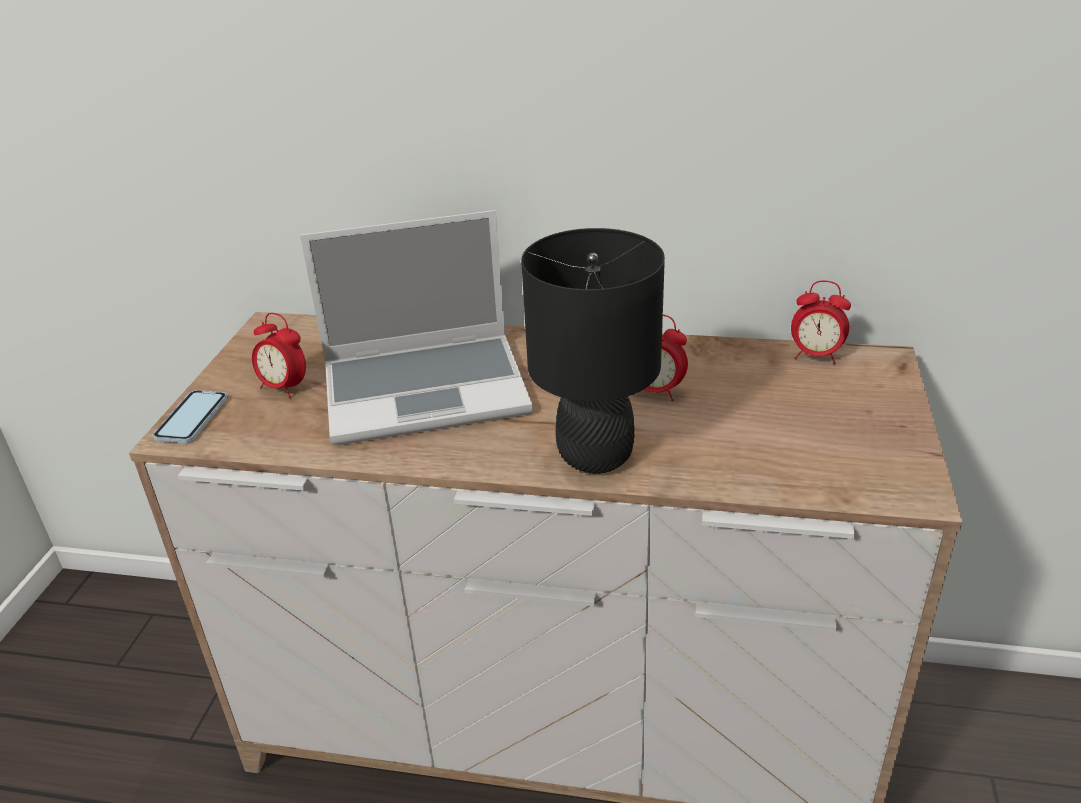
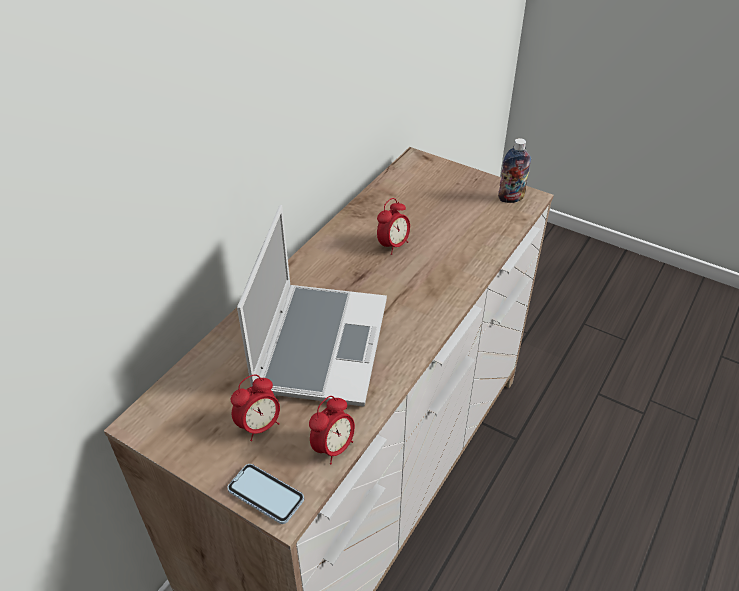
camera: 70 degrees left, 10 degrees up
black table lamp [521,228,665,474] -> none
alarm clock [791,281,851,364] -> alarm clock moved to [309,396,355,465]
none -> bottle [498,138,531,203]

